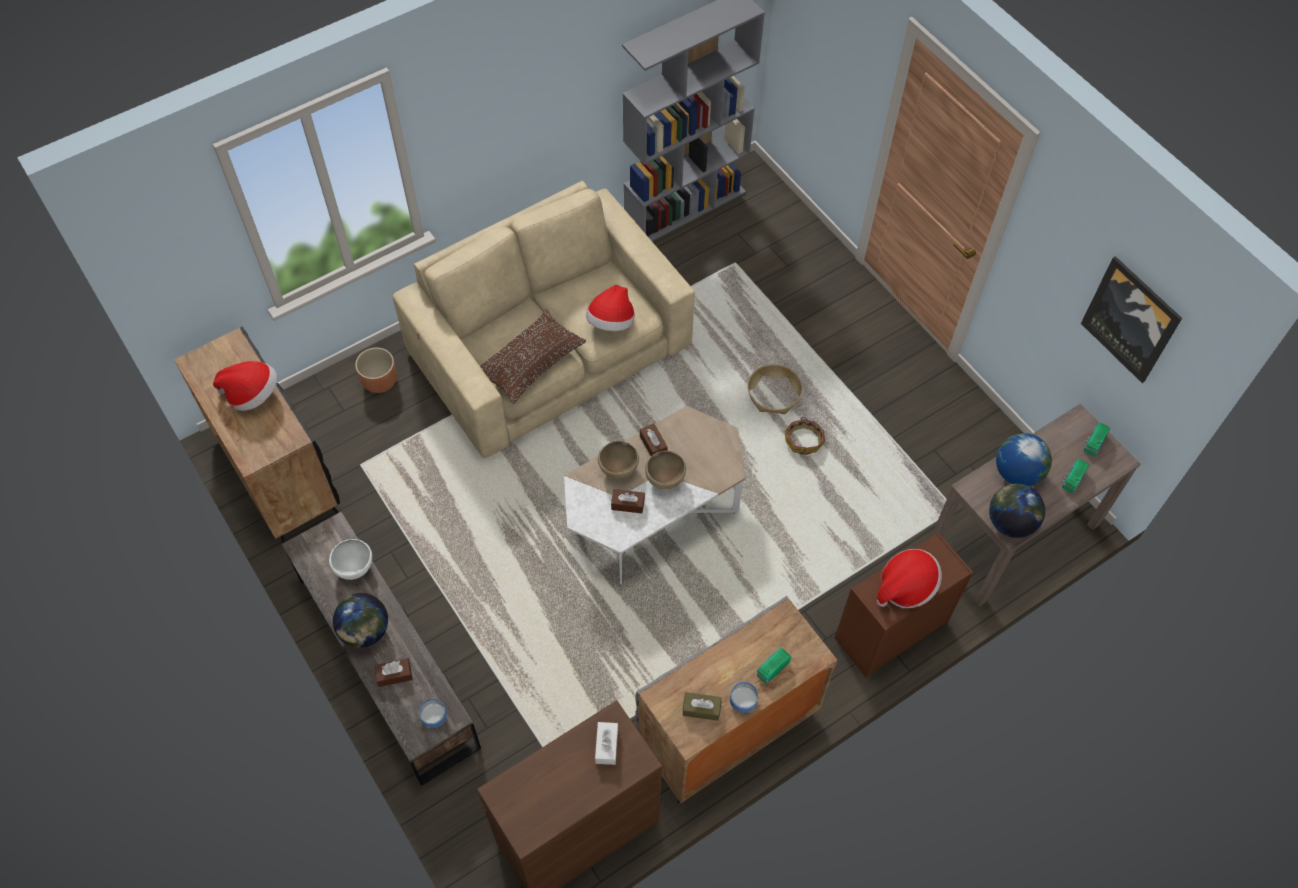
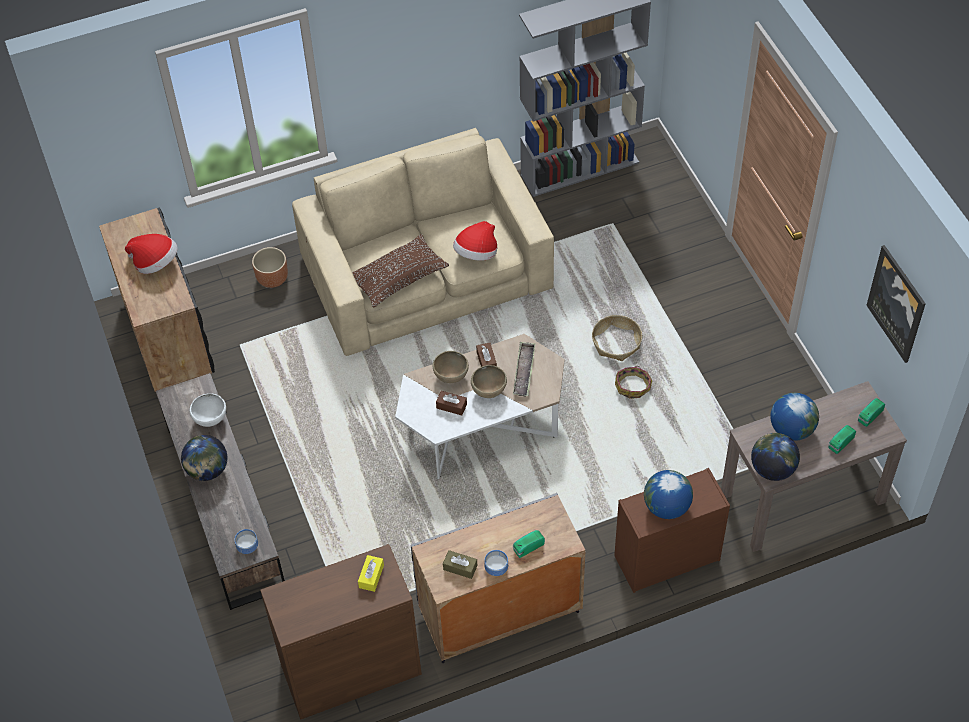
camera: 15 degrees right, 5 degrees down
brown tissue box [374,658,413,687] -> none
white tissue box [595,722,618,765] -> yellow tissue box [358,555,384,592]
hat [877,549,942,608] -> globe [644,470,693,519]
none -> tray [513,342,535,397]

